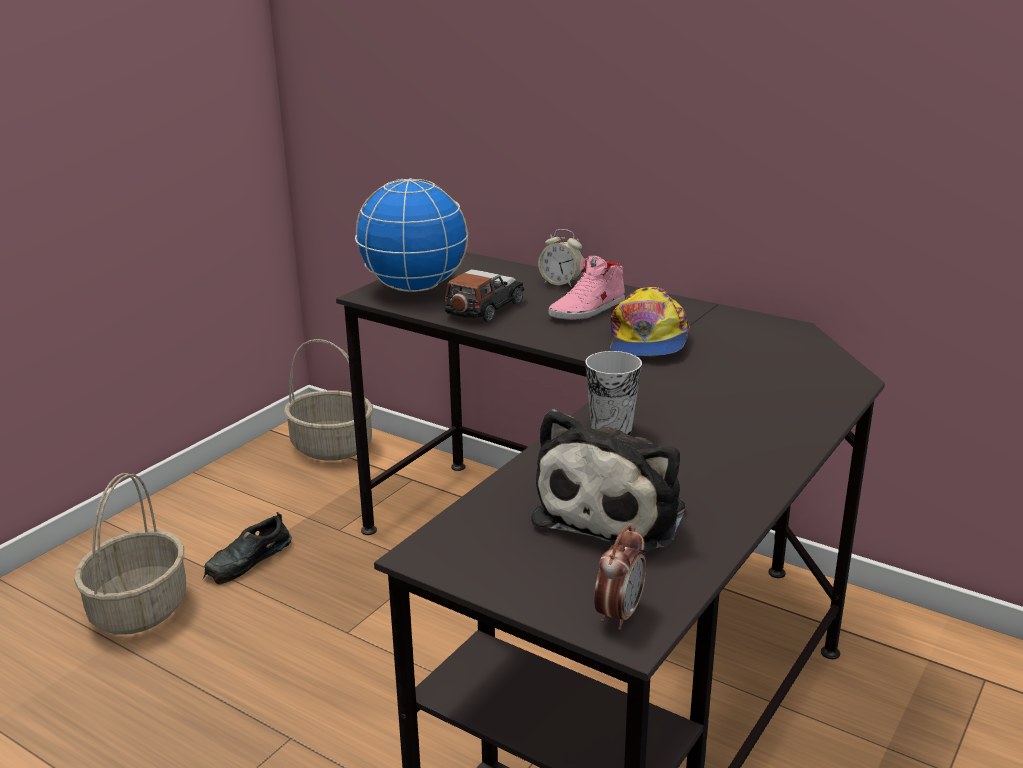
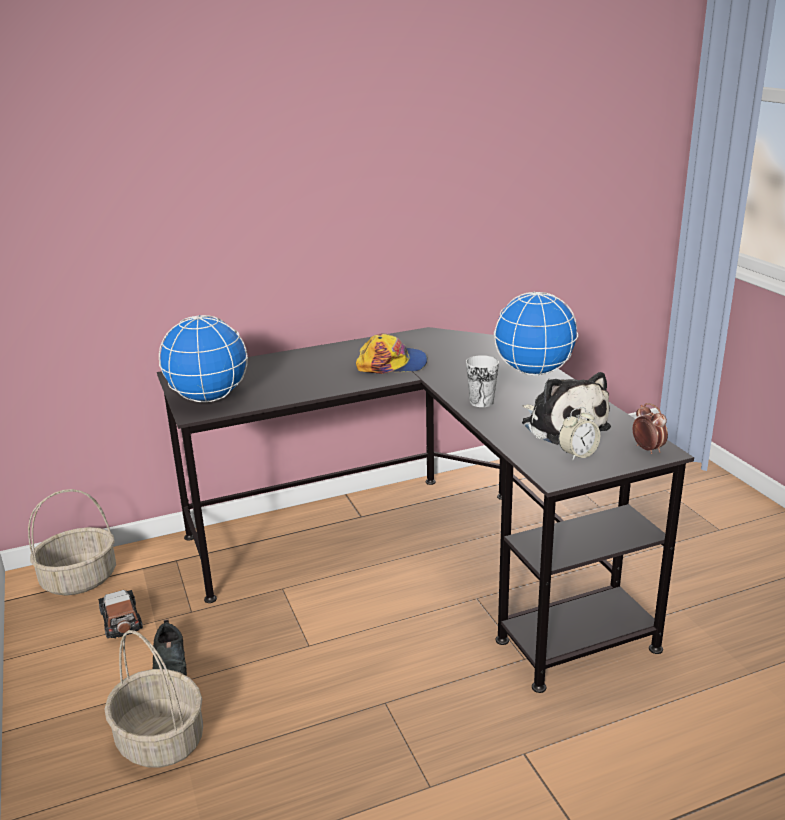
camera: 55 degrees left, 0 degrees up
toy car [445,269,524,322] -> toy car moved to [98,590,143,639]
alarm clock [538,229,584,288] -> alarm clock moved to [559,407,600,461]
pink shoe [548,256,625,320] -> none
cap [610,287,690,357] -> cap turned 45 degrees counterclockwise [356,333,427,374]
none -> globe [494,292,578,375]

